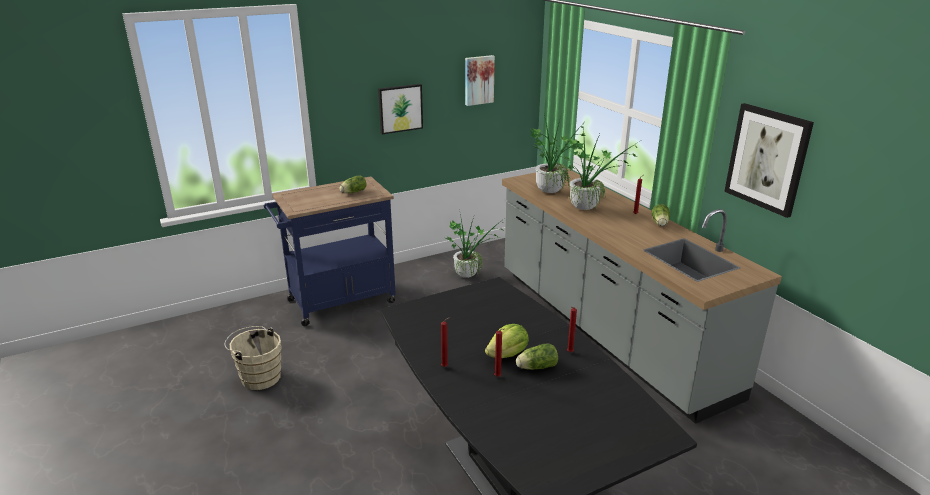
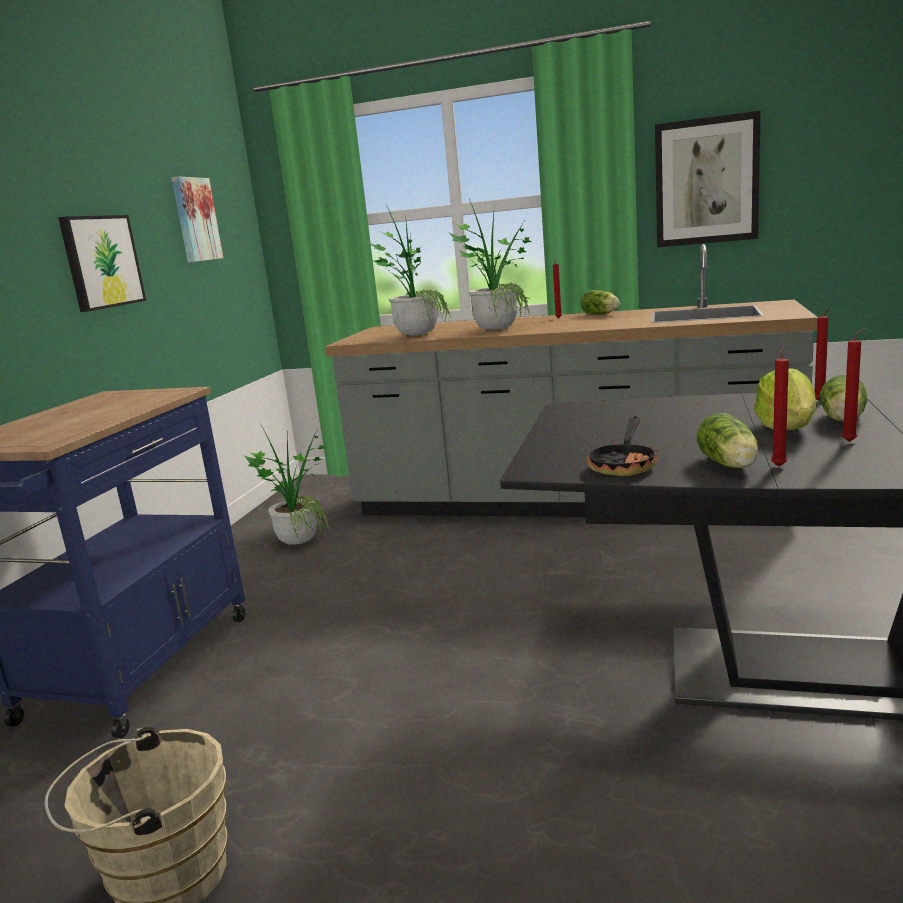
camera: 45 degrees left, 10 degrees down
lettuce [339,175,367,193] -> lettuce moved to [697,413,758,468]
none -> frying pan [587,416,658,476]

